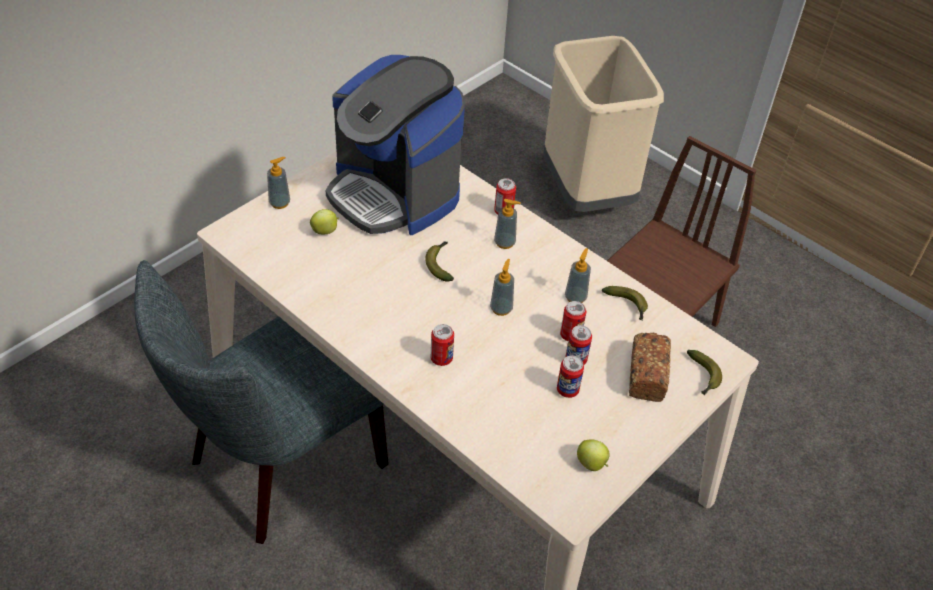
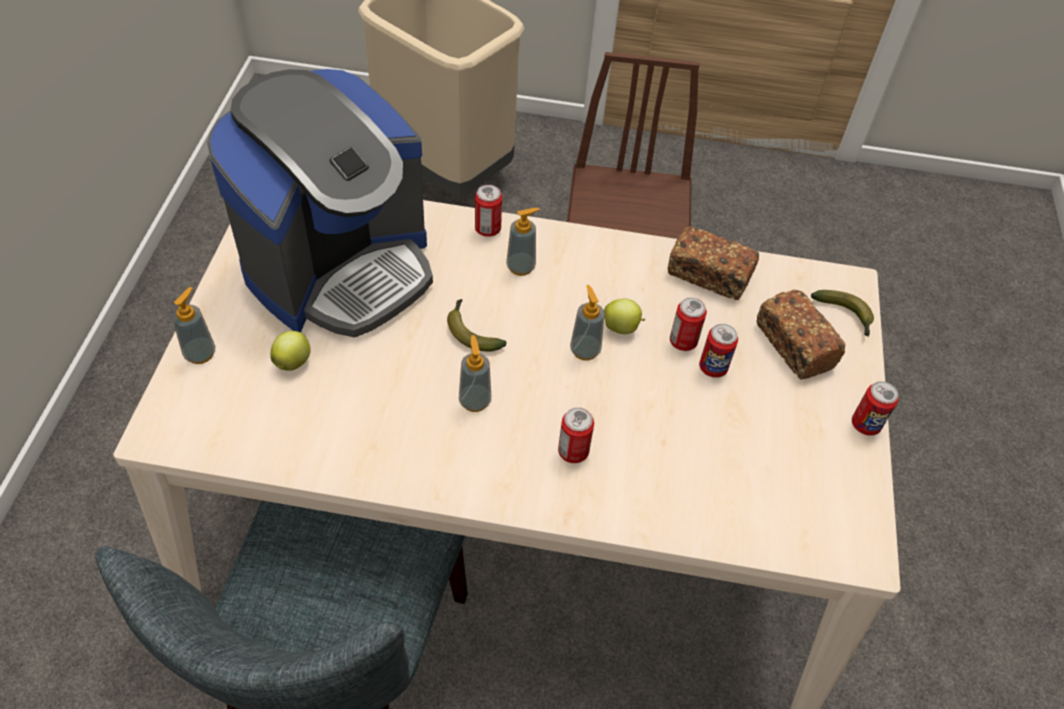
camera: 35 degrees left, 5 degrees up
coffee machine [325,55,465,235] -> coffee machine turned 60 degrees counterclockwise [207,69,433,338]
can [557,356,584,398] -> can moved to [852,381,899,436]
soap dispenser [565,248,591,303] -> soap dispenser moved to [459,335,491,412]
apple [577,440,610,471] -> apple moved to [604,299,645,334]
banana [602,286,648,320] -> bread [668,227,759,300]

